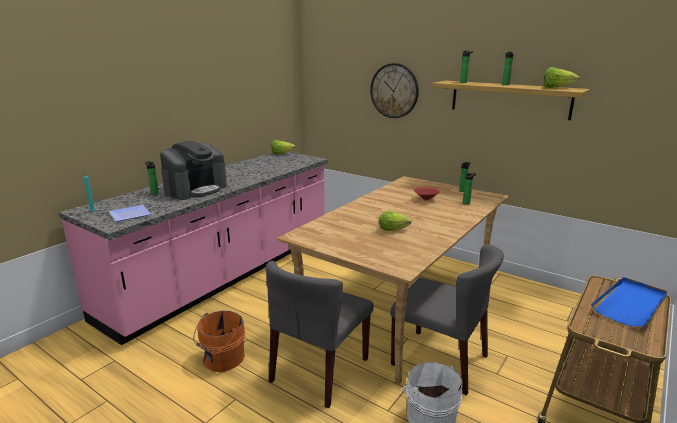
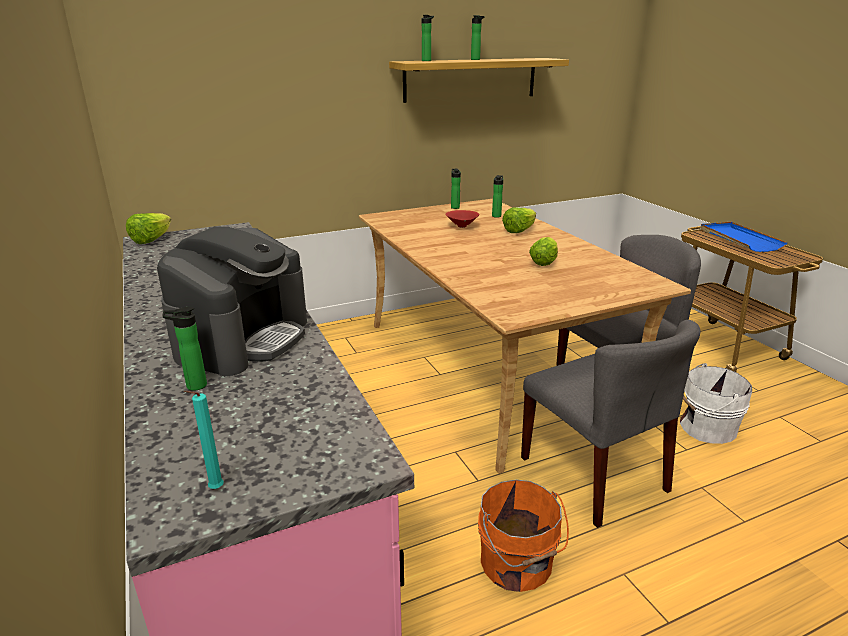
camera: 60 degrees left, 5 degrees up
plate [109,205,151,222] -> none
coffee machine [160,141,227,200] -> coffee machine turned 45 degrees clockwise [157,226,307,376]
wall clock [370,63,419,118] -> none
lettuce [544,67,580,88] -> lettuce moved to [502,207,536,233]

